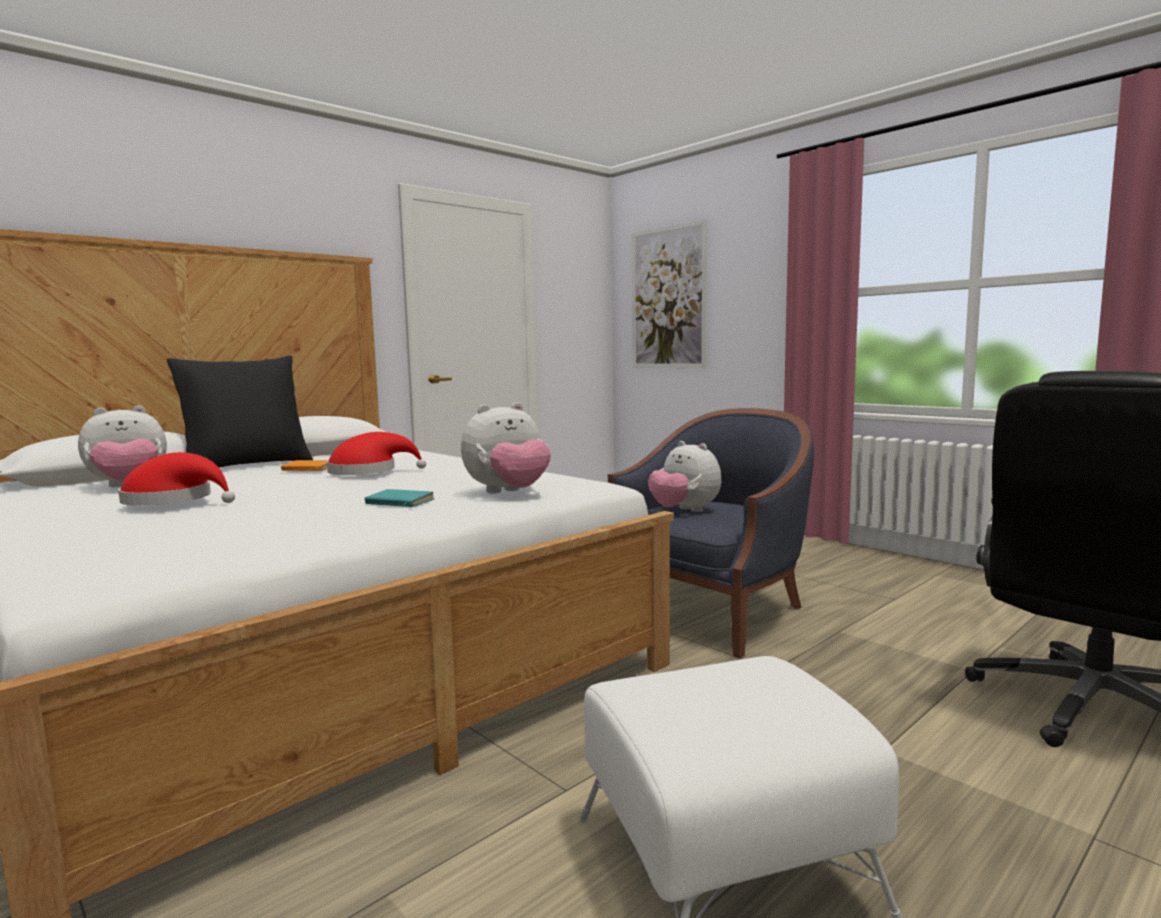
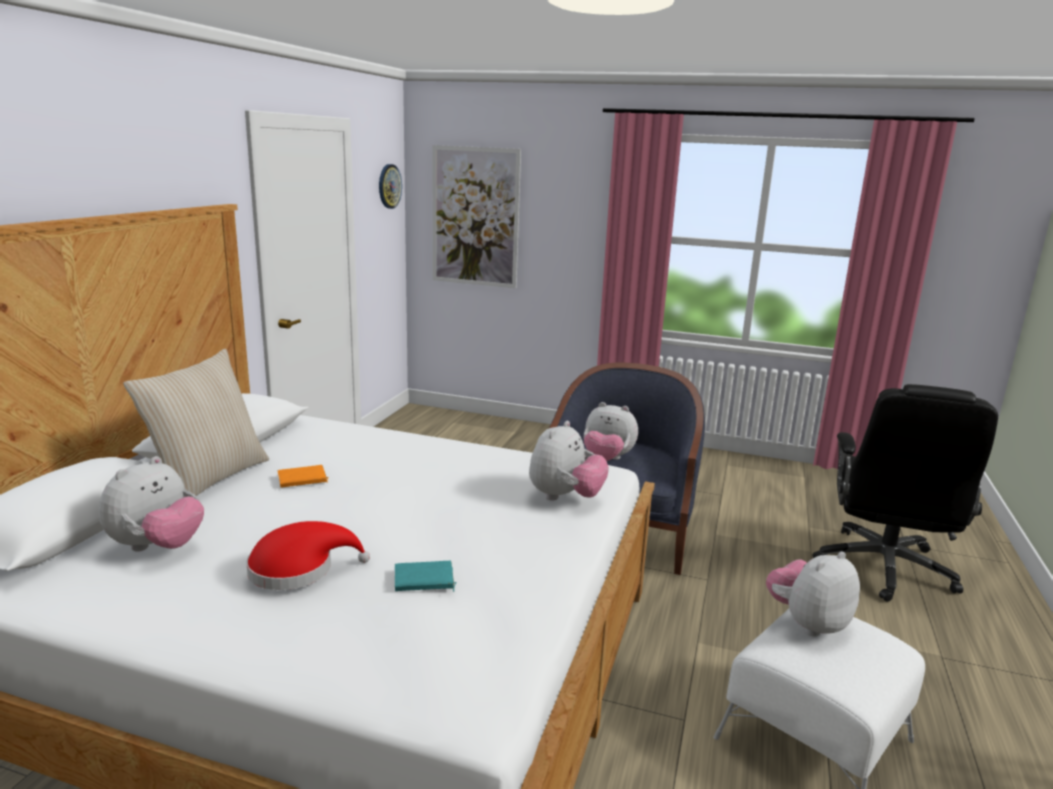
camera: 30 degrees left, 10 degrees up
black pillow [167,356,313,467] -> beige pillow [123,349,269,496]
red hat [327,432,426,475] -> none
turquoise book [365,489,435,507] -> turquoise book moved to [395,561,456,592]
none -> wall clock [379,164,402,209]
none -> plush toy [766,551,860,637]

